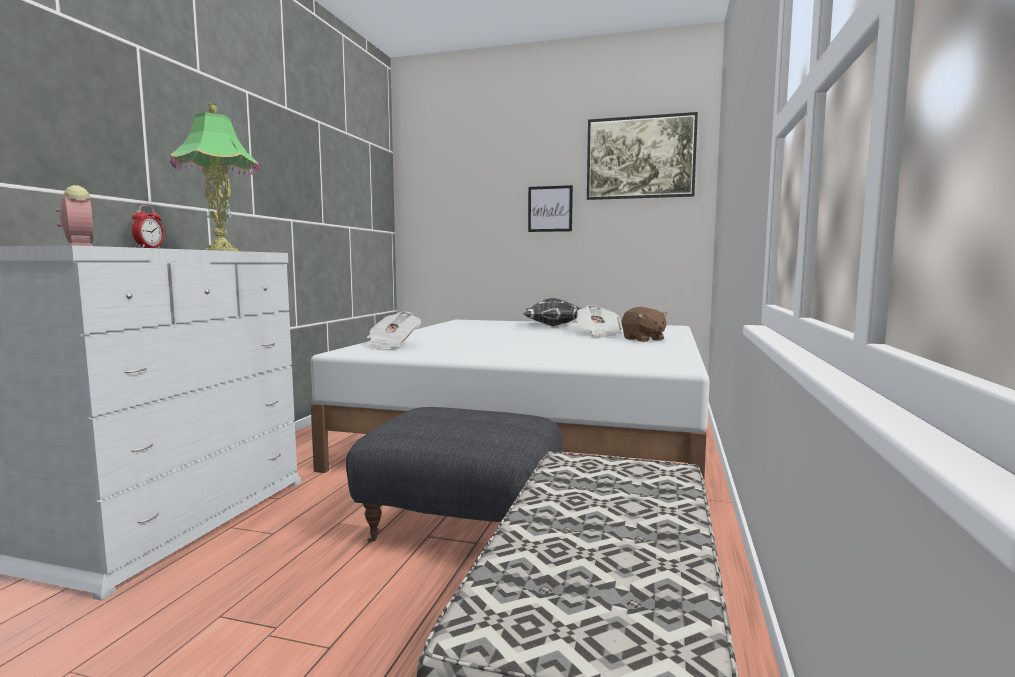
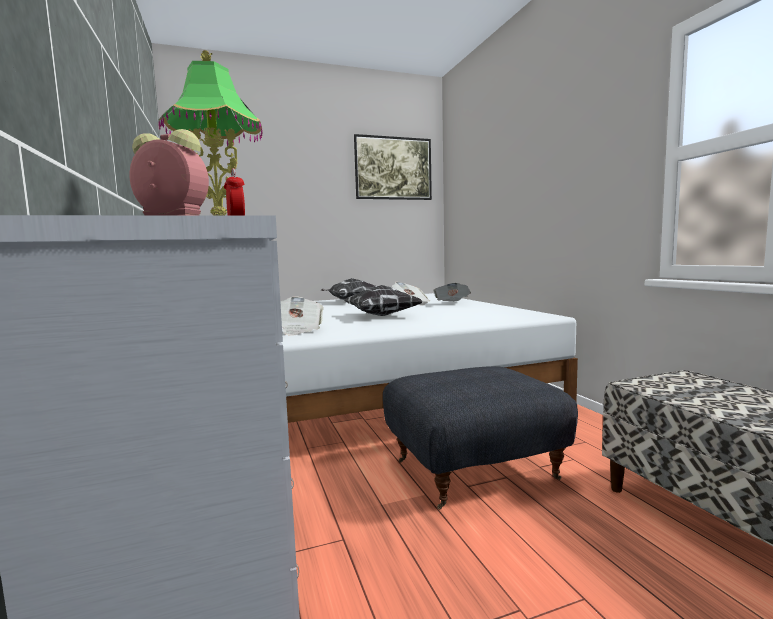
camera: 35 degrees left, 0 degrees up
picture [528,185,573,232] -> none
brown plush toy [622,307,668,342] -> newspaper [433,283,471,302]
none -> pillow [344,285,423,316]

